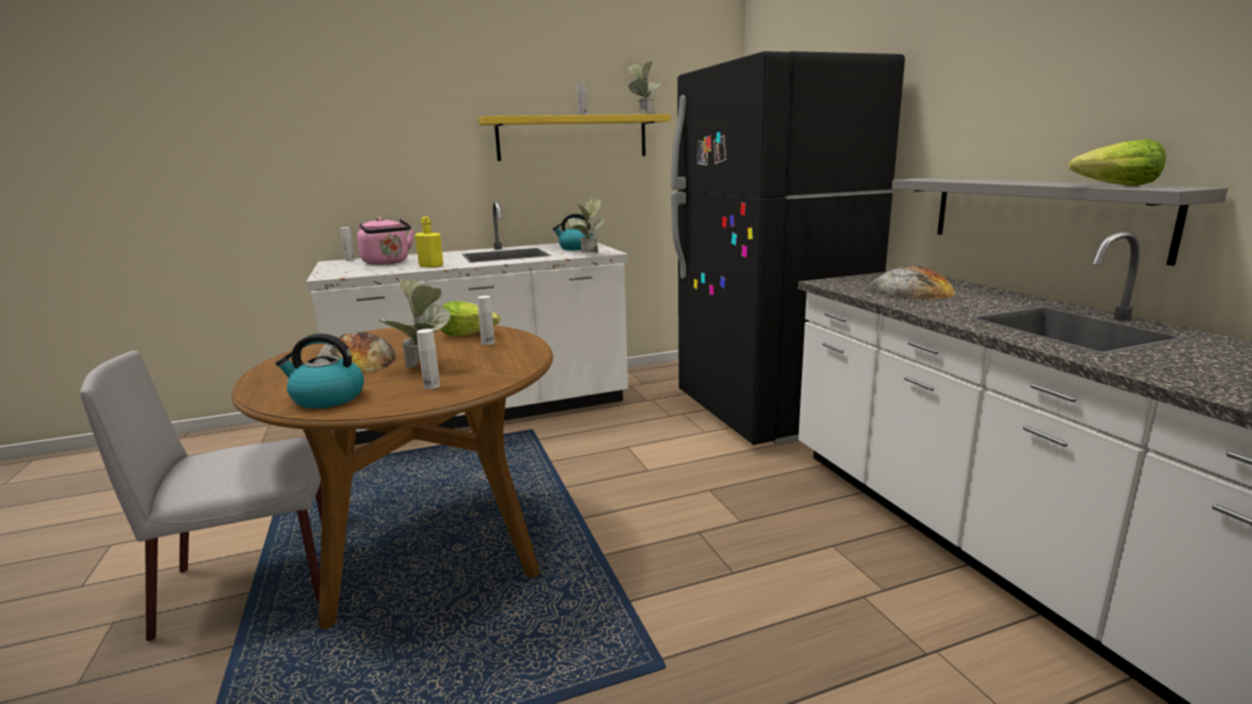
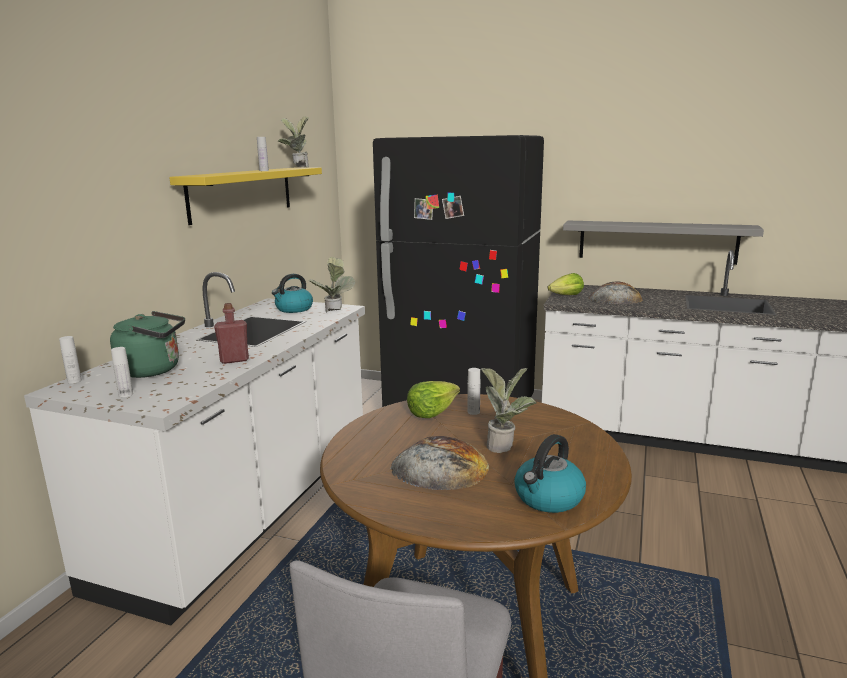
camera: 50 degrees left, 0 degrees up
pink kettle [357,217,414,265] -> green kettle [110,311,185,378]
yellow bottle [415,216,443,268] -> red bottle [214,303,249,364]
white bottle [417,329,440,389] -> white bottle moved to [111,347,133,397]
lettuce [1069,139,1166,186] -> lettuce moved to [548,273,584,295]

